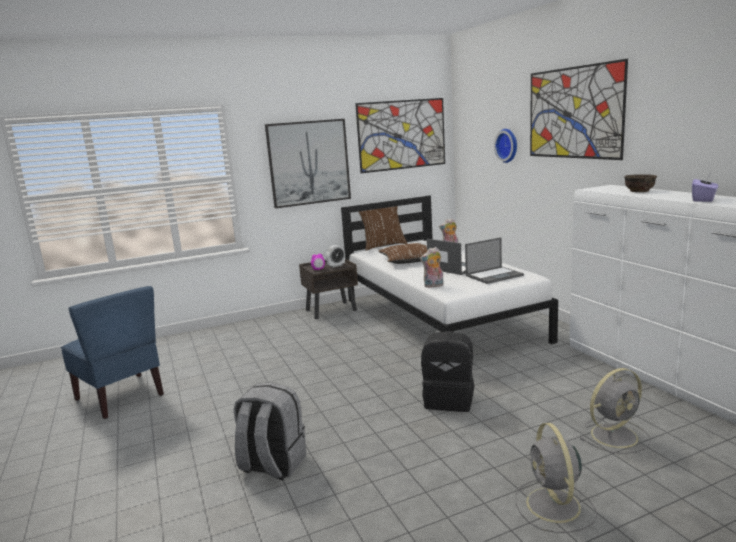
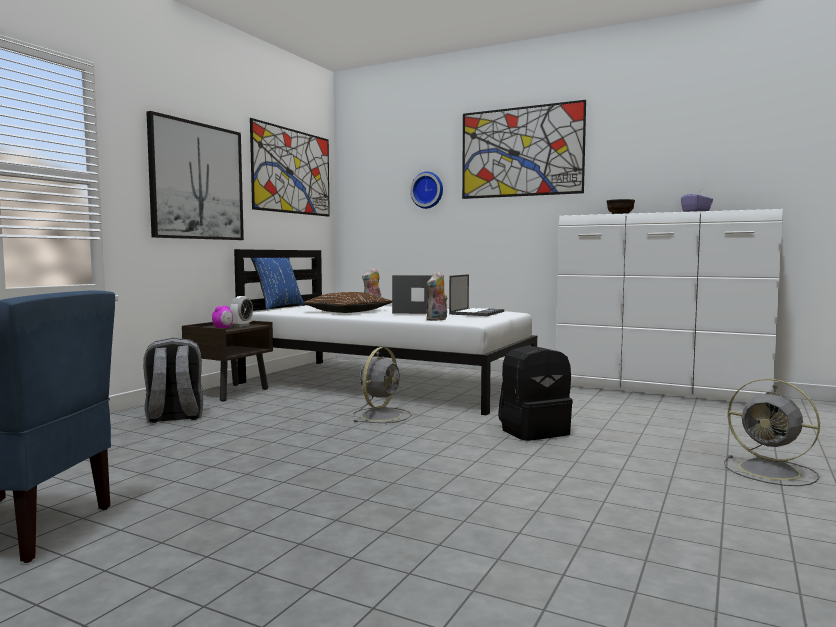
camera: 40 degrees left, 10 degrees down
grey backpack [234,383,306,480] -> grey backpack moved to [143,338,203,423]
brown pillow [359,206,407,251] -> blue pillow [251,258,305,310]
grey fan [580,368,651,454] -> grey fan moved to [353,347,412,423]

